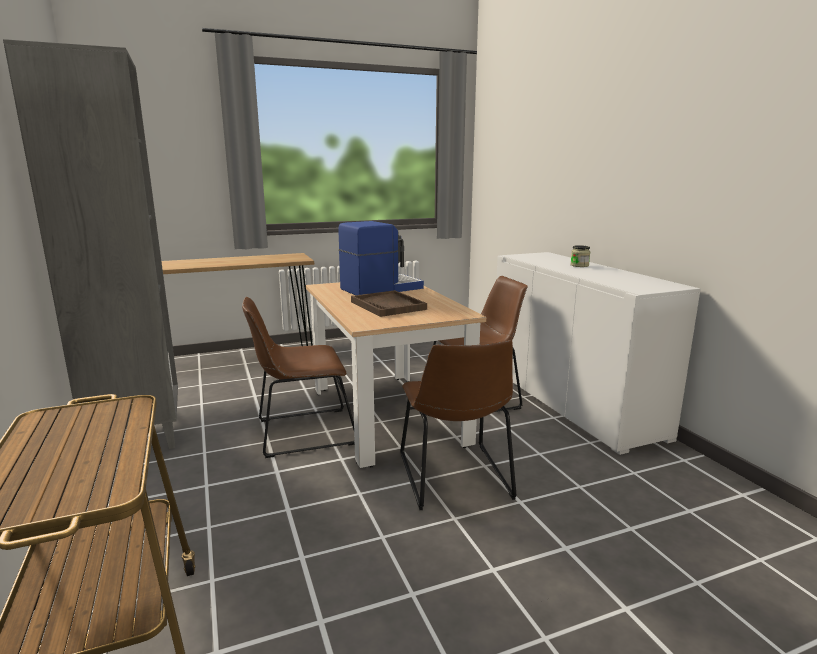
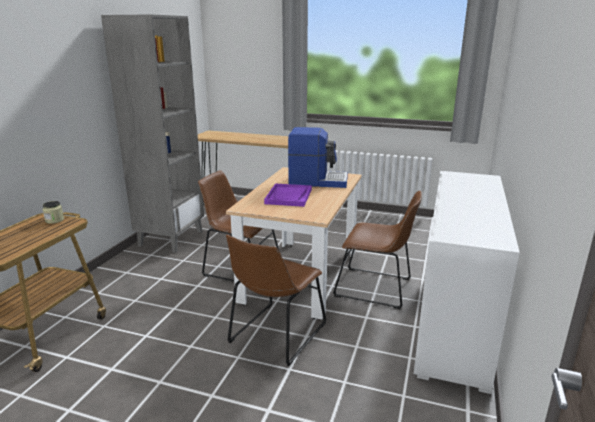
camera: 40 degrees right, 5 degrees up
brown tray [351,290,427,317] -> purple tray [264,184,312,207]
jar [570,245,590,267] -> jar moved to [42,201,64,224]

